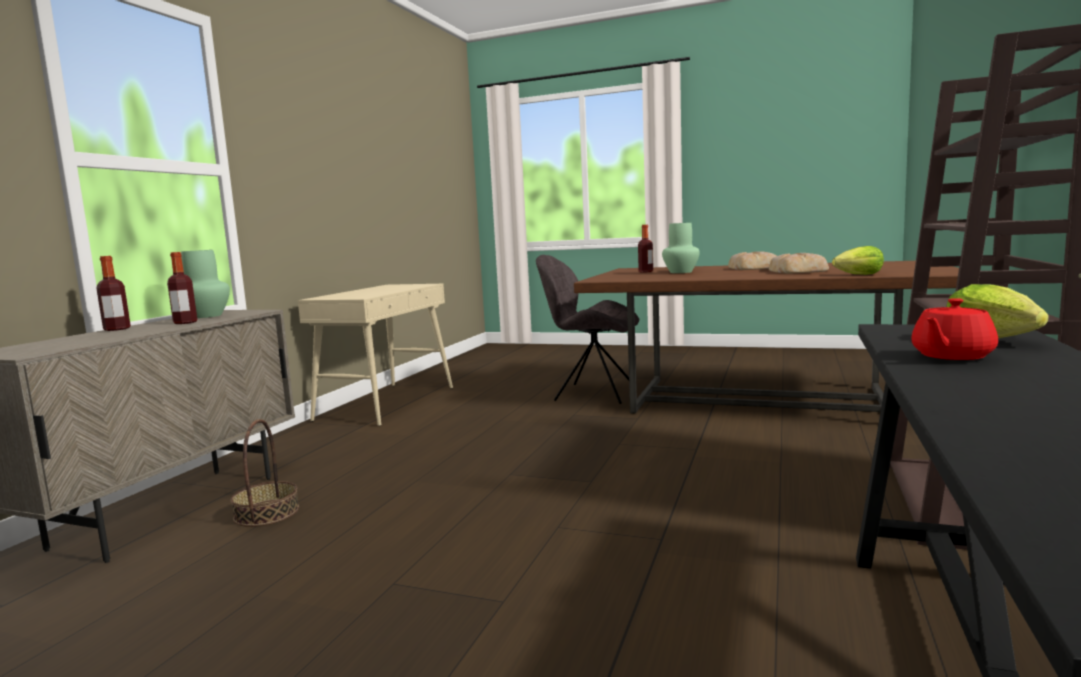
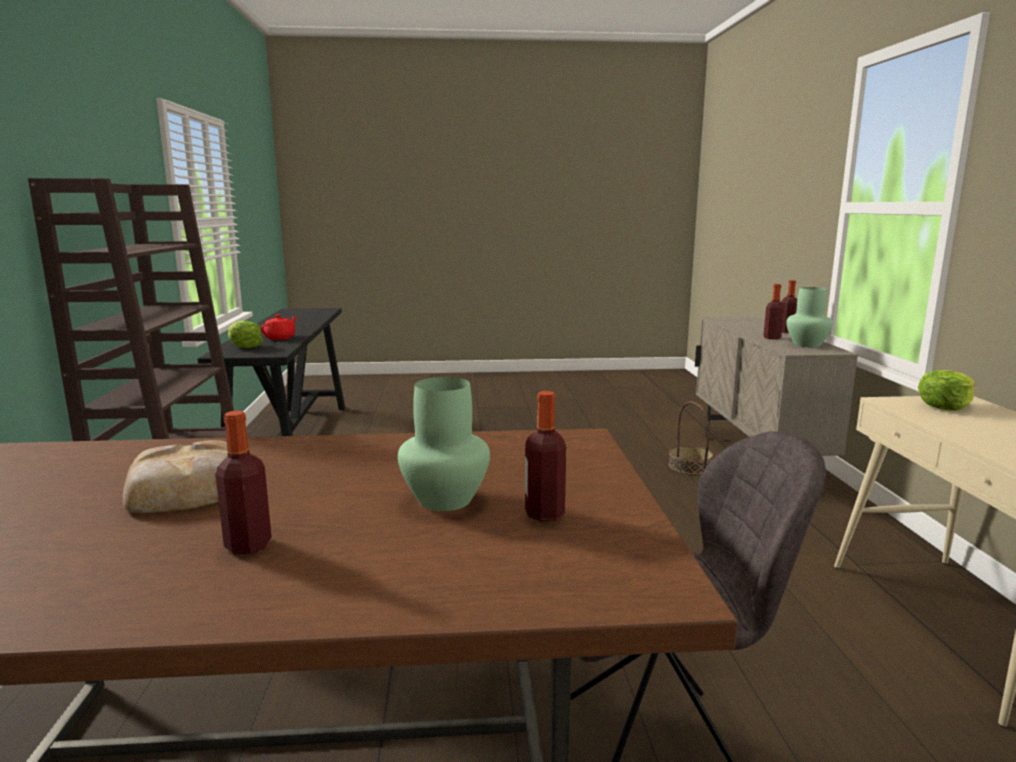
camera: 155 degrees right, 5 degrees up
bread [728,251,776,270] -> bottle [215,411,272,554]
lettuce [832,246,884,275] -> lettuce moved to [918,370,975,411]

